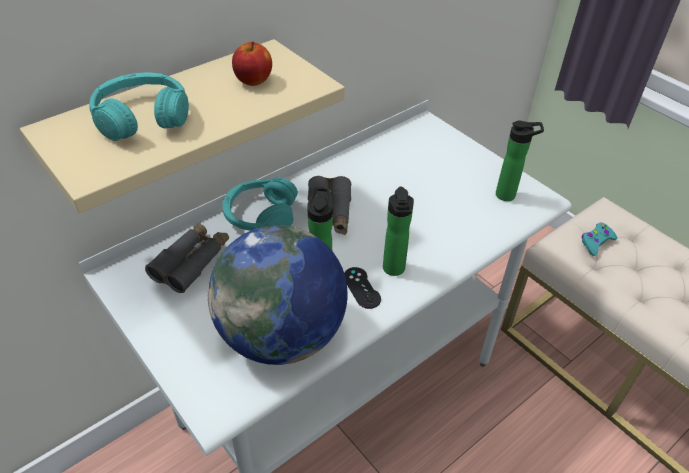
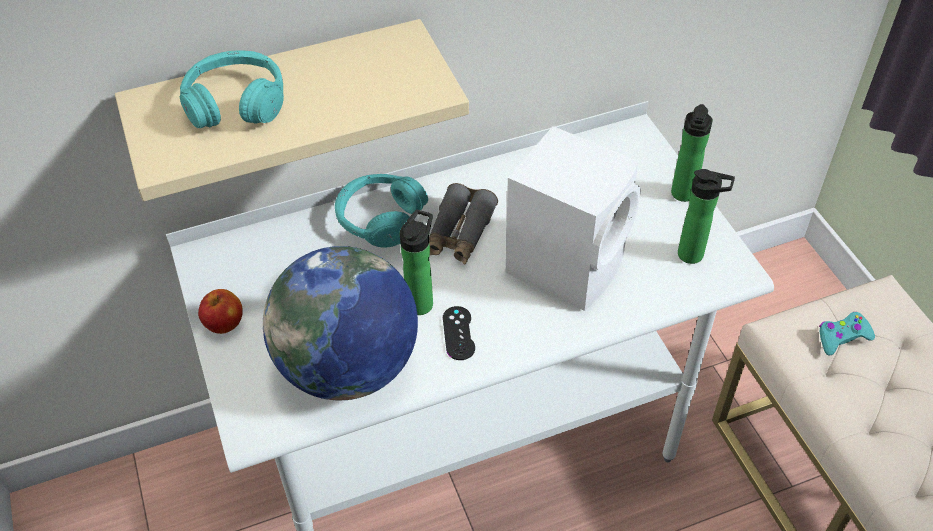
camera: 20 degrees right, 5 degrees up
grey binoculars [145,222,229,293] -> none
apple [232,41,272,86] -> apple moved to [198,289,243,334]
bottle [383,186,414,276] -> bottle moved to [671,104,713,202]
none -> white speaker [506,126,641,311]

